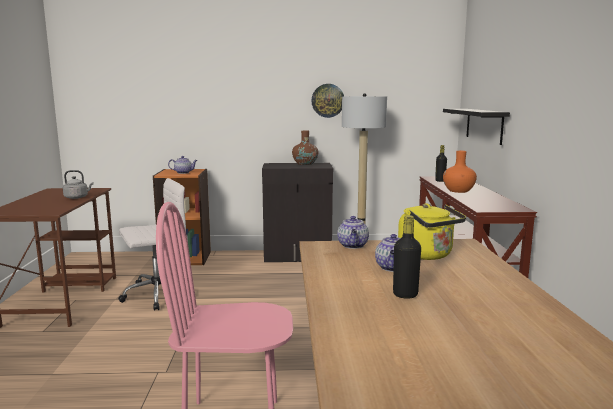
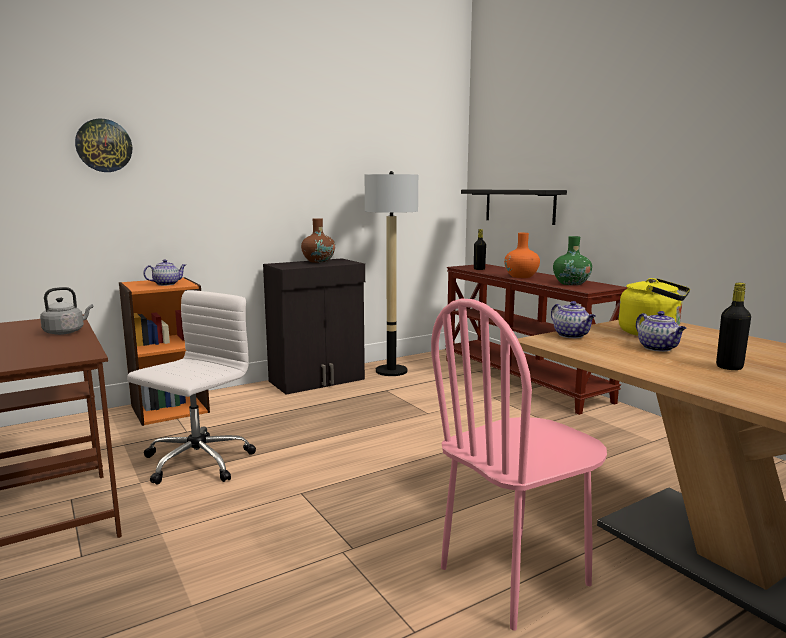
camera: 30 degrees left, 0 degrees up
wall clock [312,84,344,118] -> wall clock moved to [75,119,132,172]
none -> green vase [553,236,592,285]

